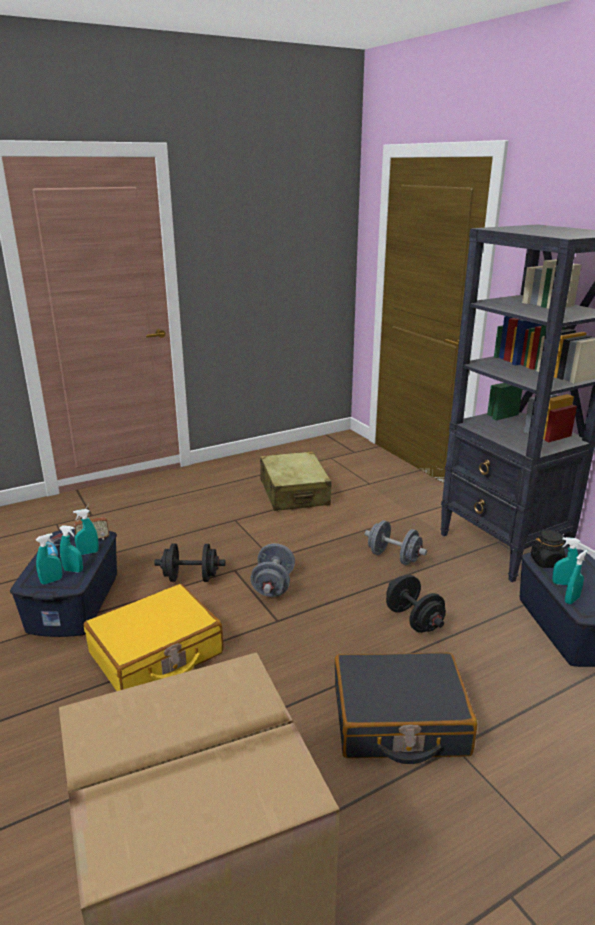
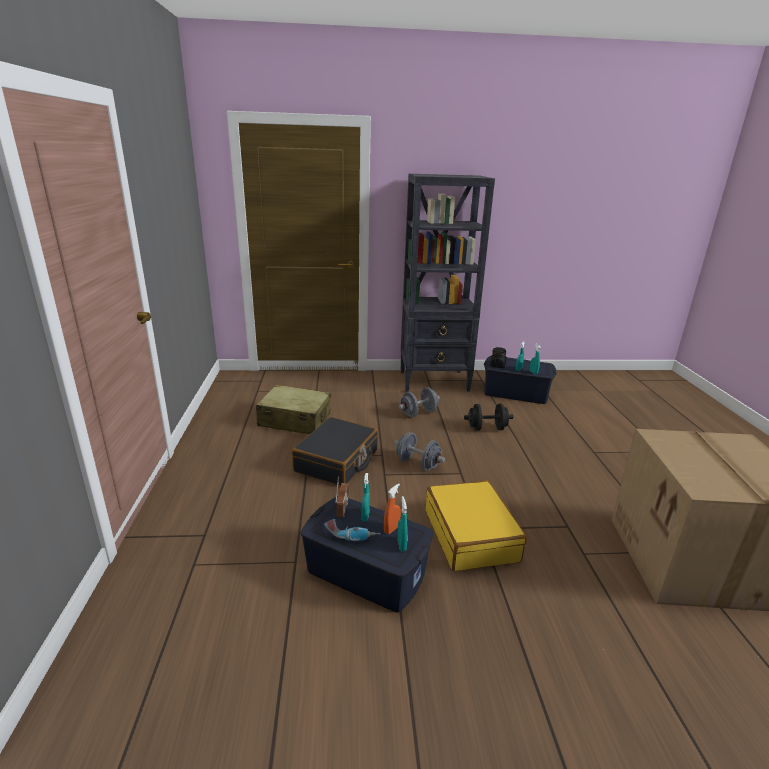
camera: 65 degrees left, 0 degrees up
turquoise spray bottle [59,525,83,572] -> orange spray bottle [384,483,401,534]
black dumbbell [154,544,225,582] -> none
black suitcase [335,652,477,764] -> black suitcase moved to [292,417,378,486]

